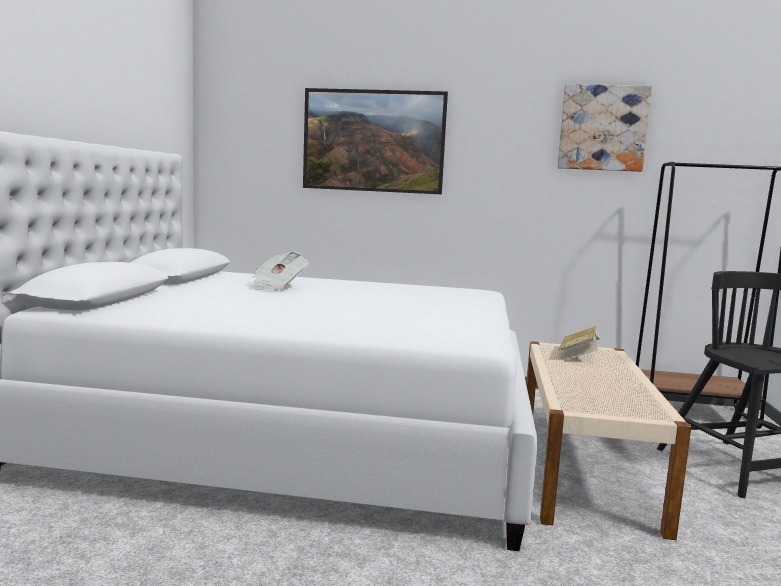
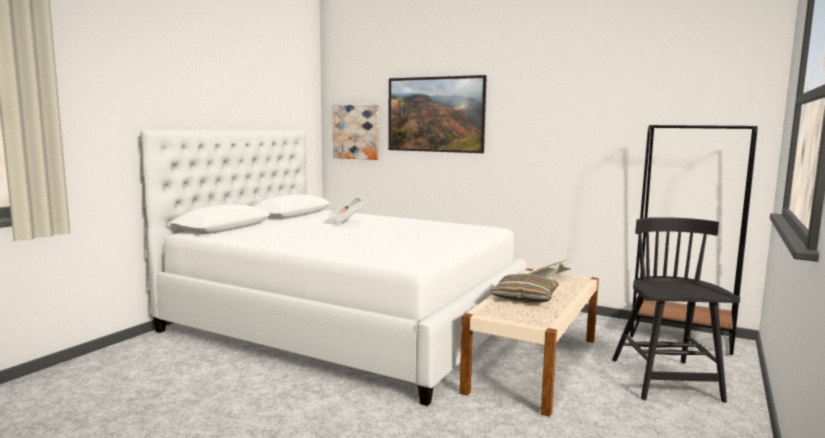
camera: 20 degrees right, 0 degrees up
picture [557,84,652,172] -> picture moved to [332,105,379,160]
none -> pillow [489,274,558,303]

